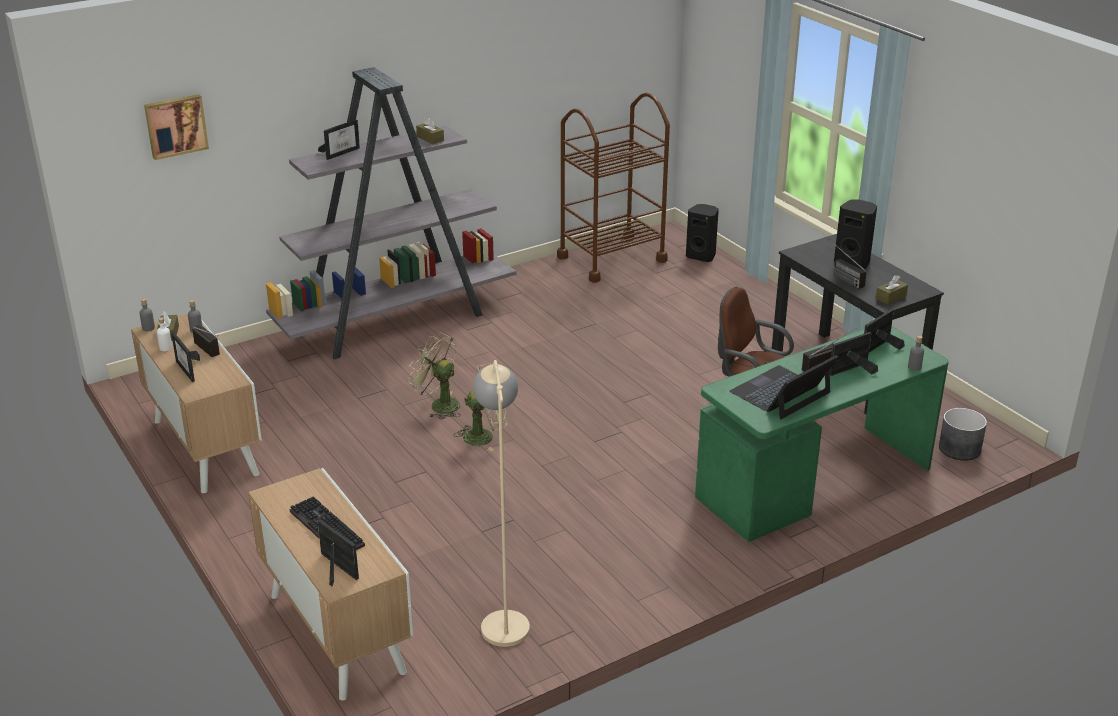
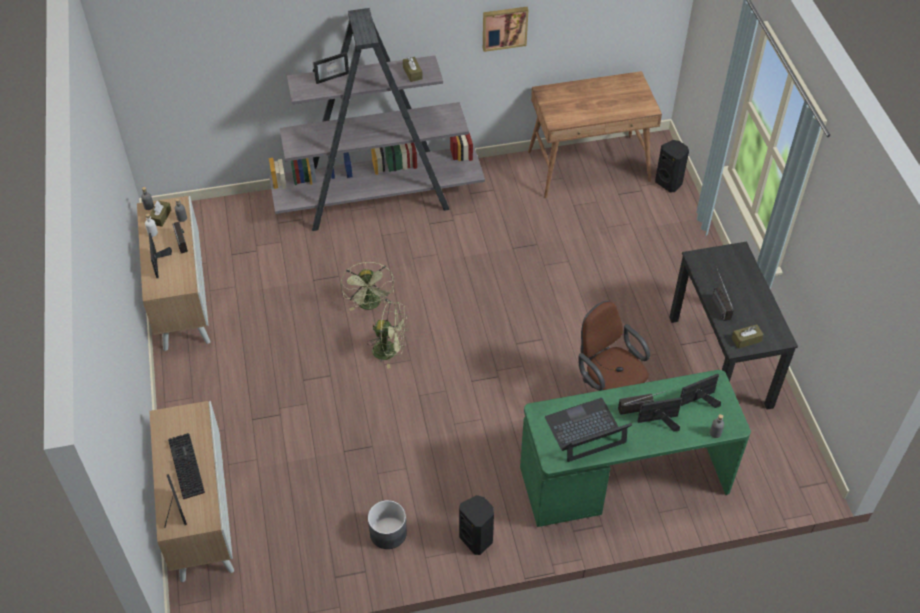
camera: 20 degrees right, 20 degrees up
picture [144,94,209,160] -> picture moved to [483,7,528,52]
green fan [408,332,461,419] -> green fan turned 150 degrees counterclockwise [341,262,394,311]
beige floor lamp [473,360,530,647] -> none
brown cart [557,92,670,283] -> brown desk [528,71,662,199]
black speaker [834,199,877,270] -> black speaker moved to [459,495,494,555]
grey planter [939,408,987,461] -> grey planter moved to [368,500,407,549]

